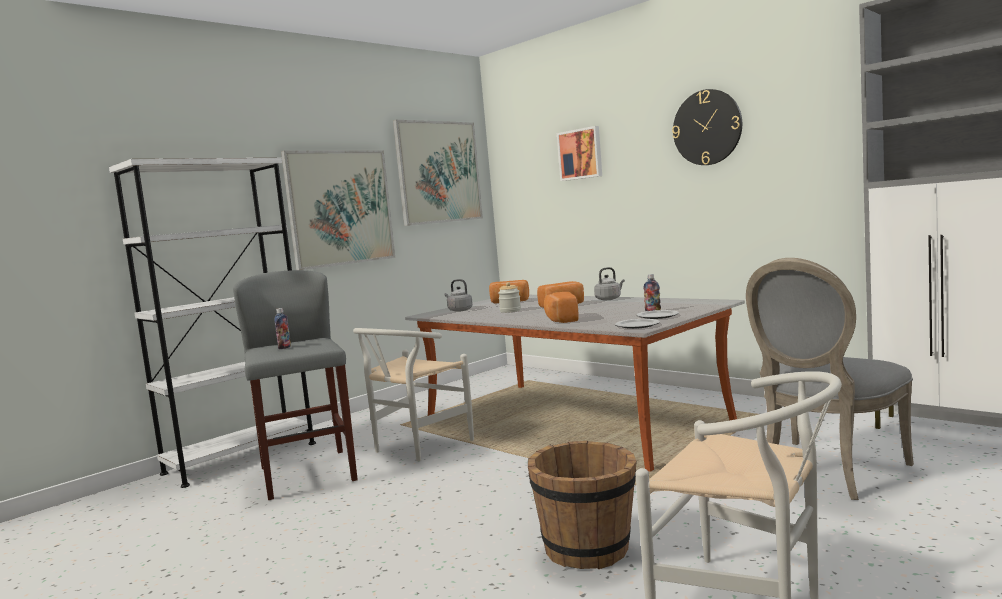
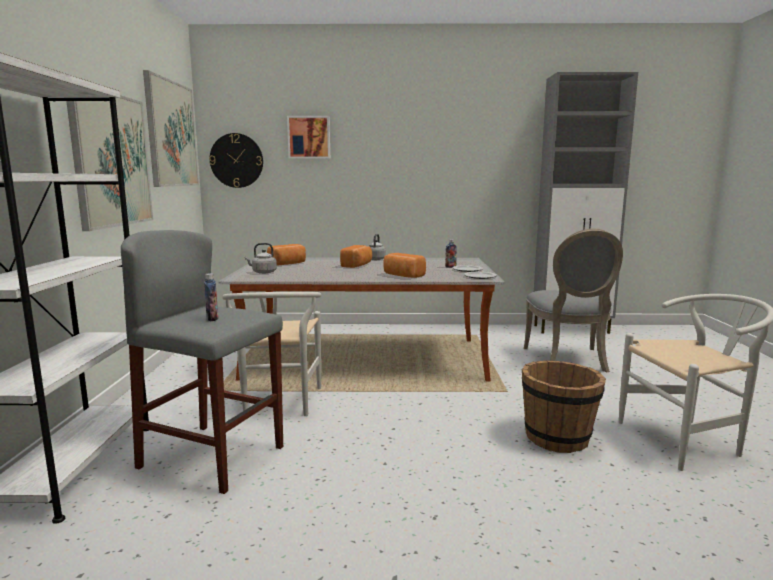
camera: 45 degrees left, 5 degrees up
jar [498,282,521,313] -> none
wall clock [672,89,742,165] -> wall clock moved to [209,133,263,188]

